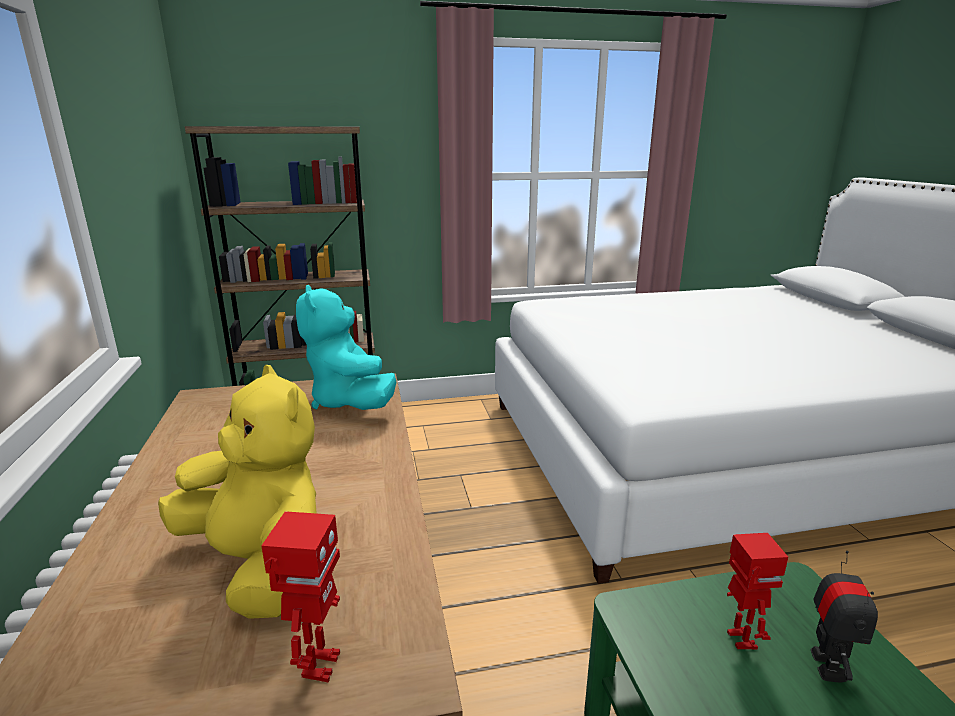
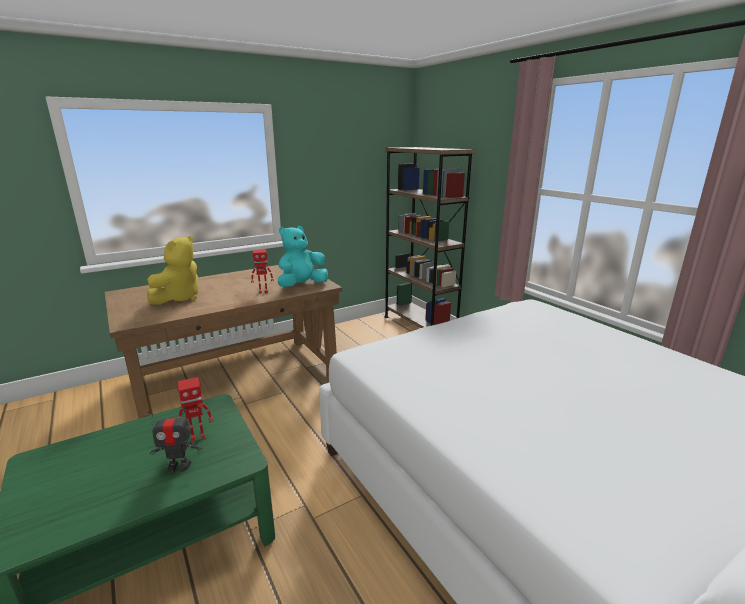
camera: 70 degrees right, 0 degrees up
toy robot [261,511,340,682] -> toy robot moved to [251,249,274,294]

